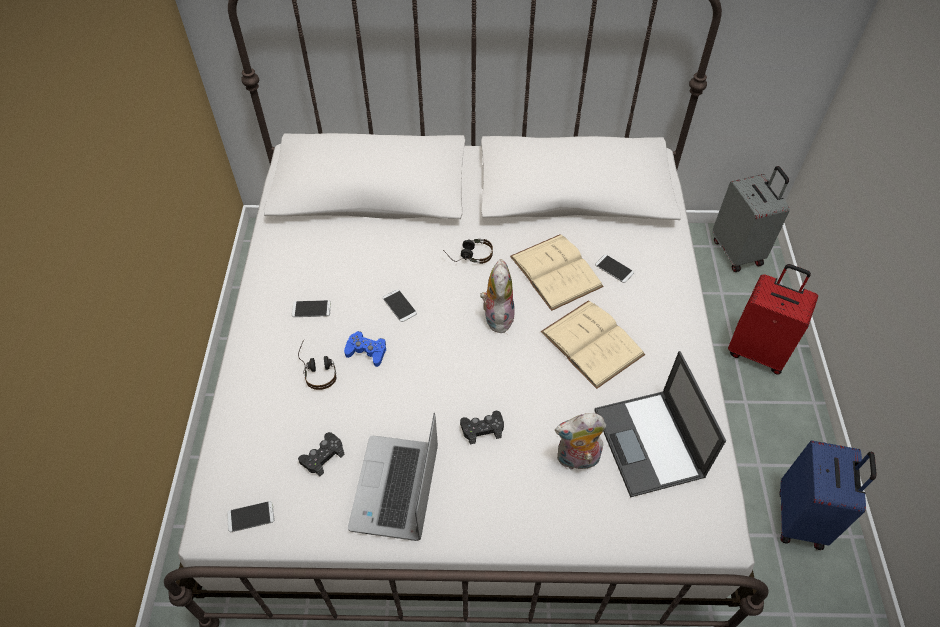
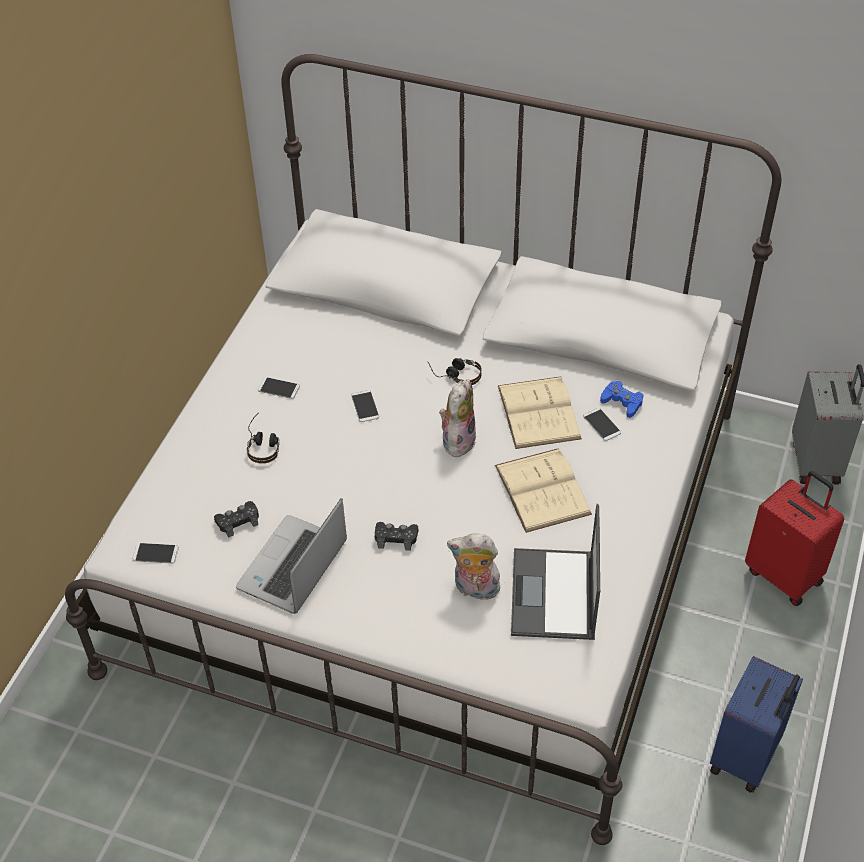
camera: 20 degrees right, 5 degrees down
blue game controller [344,331,386,367] -> blue game controller moved to [600,381,643,418]

